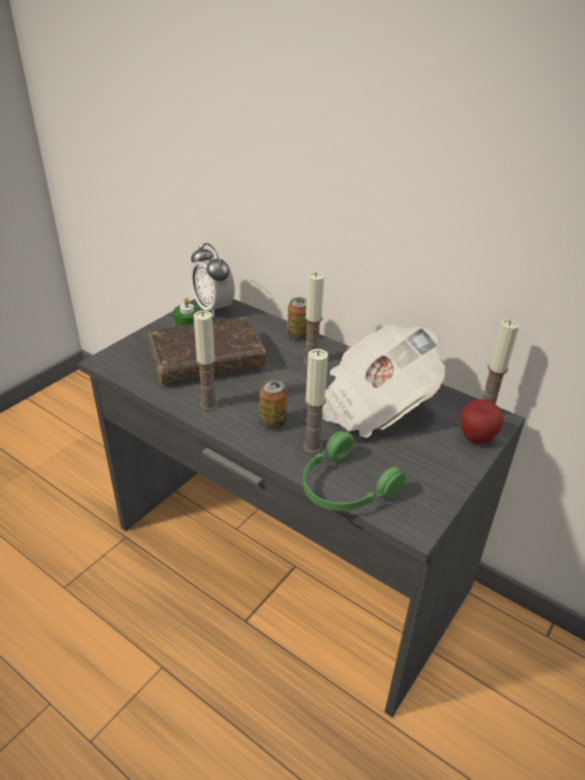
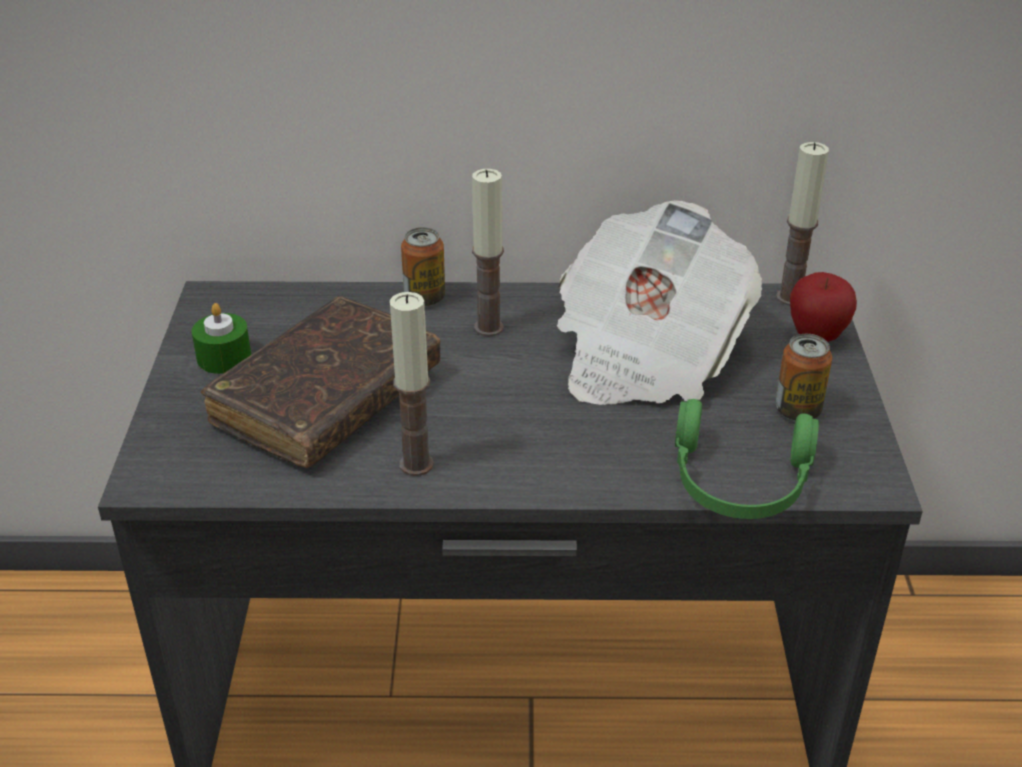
camera: 35 degrees left, 0 degrees up
alarm clock [190,243,235,317] -> none
can [259,379,287,429] -> can moved to [775,333,832,421]
candle [303,349,328,454] -> none

